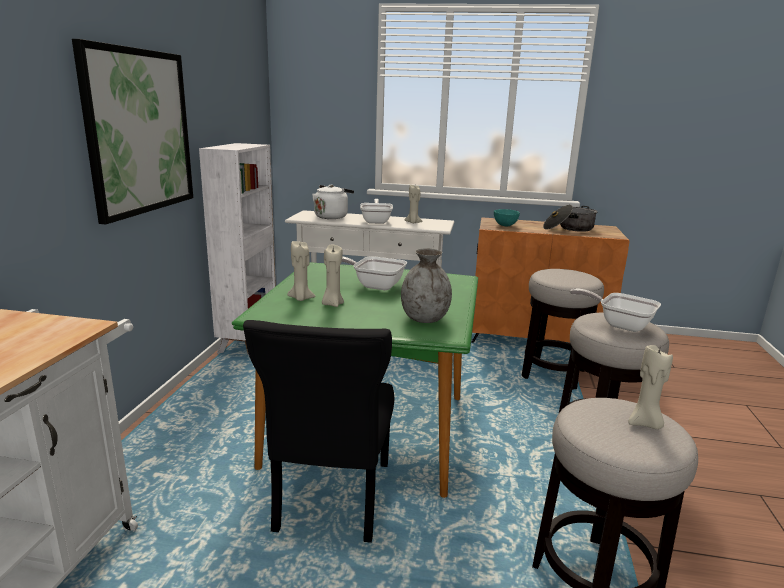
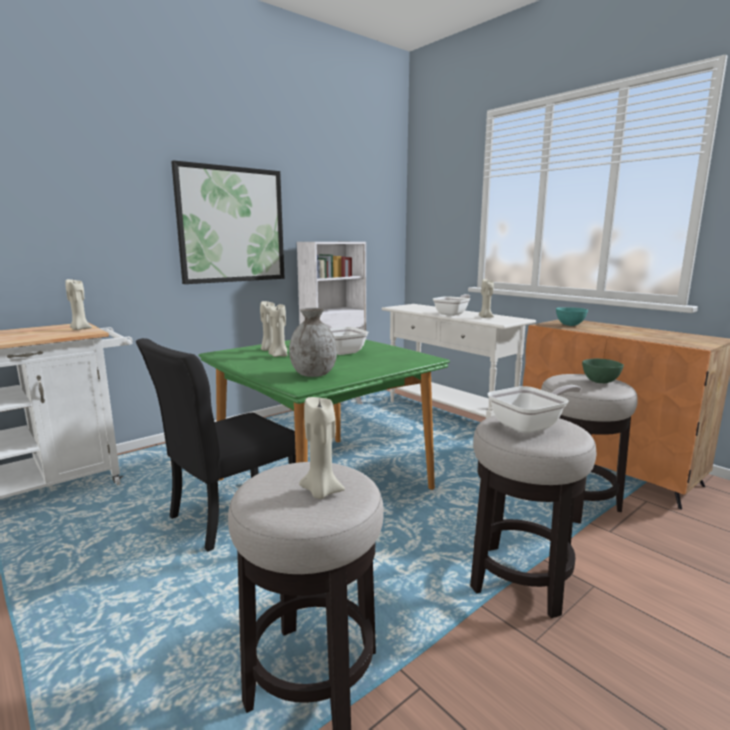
camera: 40 degrees right, 5 degrees down
white kettle [312,185,354,219] -> none
cooking pot [543,205,598,232] -> none
frying pan [570,289,661,332] -> frying pan turned 75 degrees clockwise [488,385,582,434]
none -> beige candle [65,278,92,330]
none -> green bowl [582,359,624,383]

